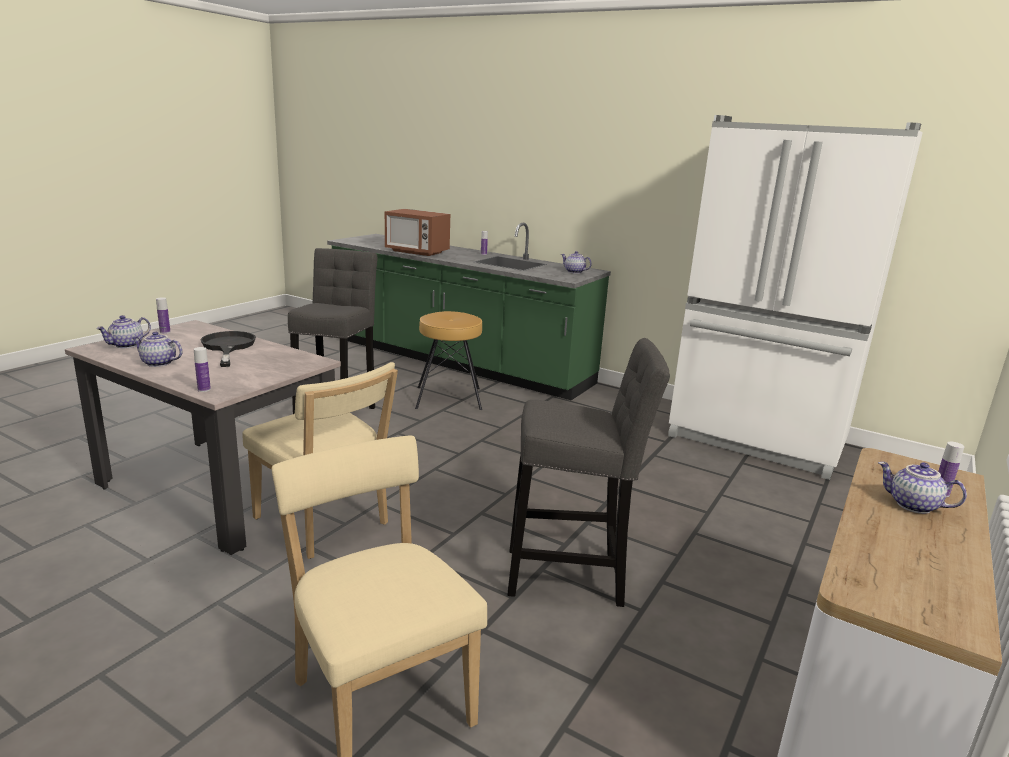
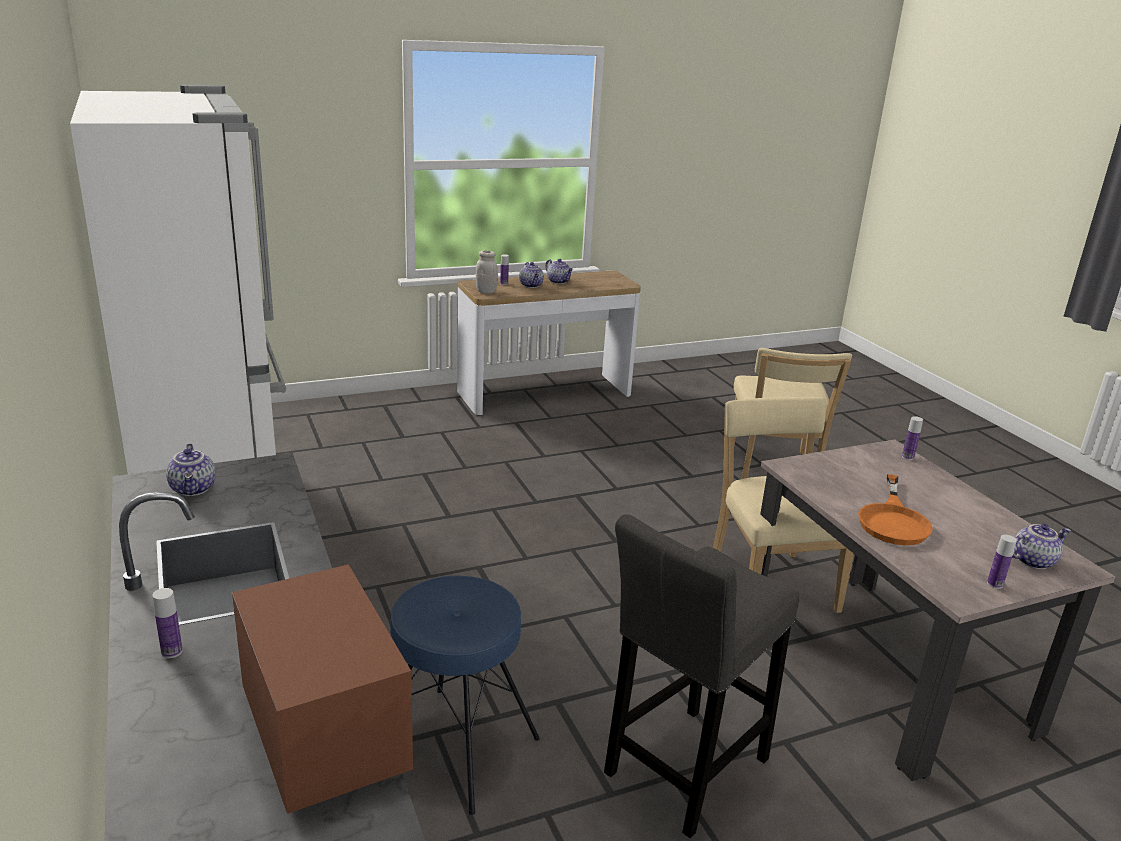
camera: 145 degrees left, 5 degrees up
teapot [131,331,182,367] -> teapot moved to [545,259,573,284]
black frying pan [200,331,256,367] -> orange frying pan [858,474,933,545]
brown stool [415,311,482,410] -> blue stool [390,576,540,815]
grey stool [508,338,670,607] -> none
none -> white jar [476,250,498,294]

